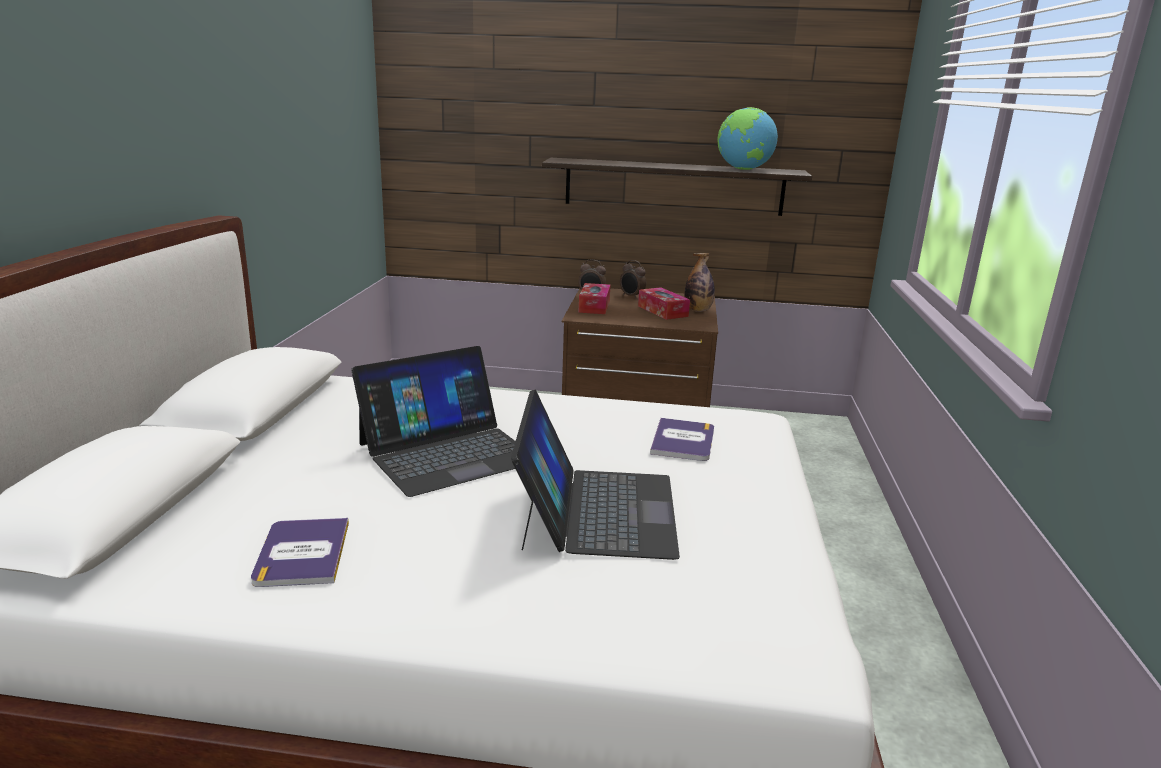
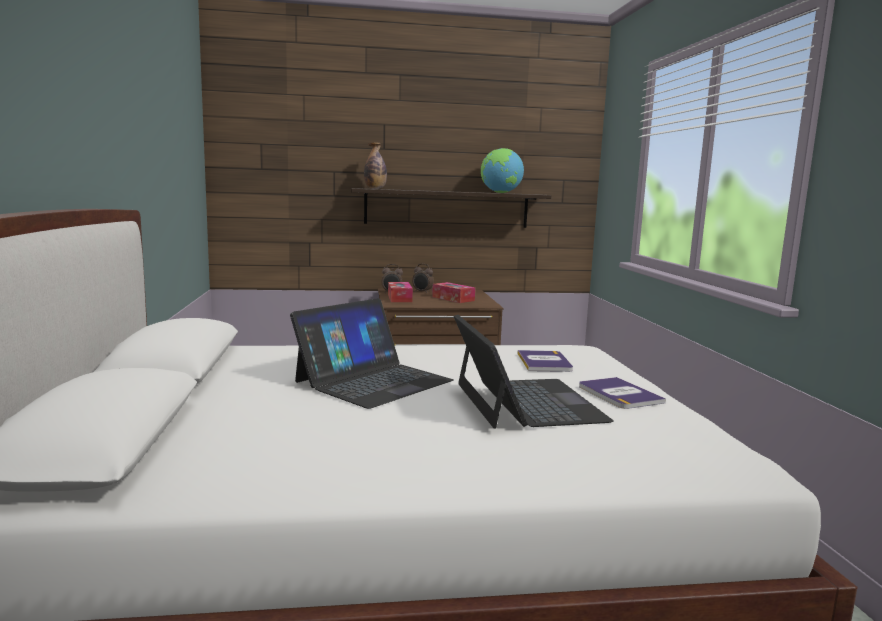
camera: 15 degrees left, 10 degrees down
book [251,518,349,587] -> book moved to [579,377,666,409]
bottle [685,253,715,312] -> bottle moved to [364,143,387,189]

